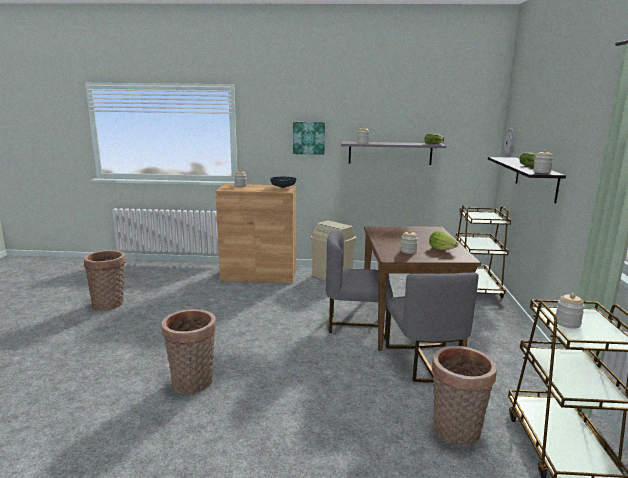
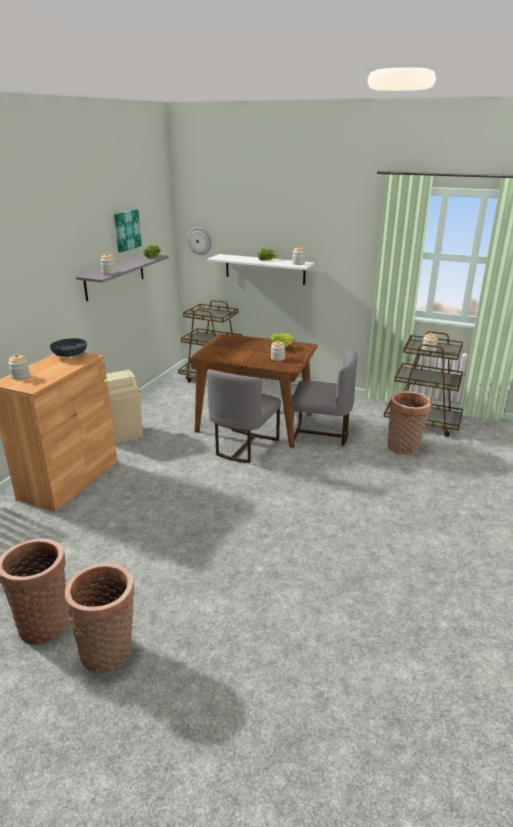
camera: 70 degrees left, 10 degrees up
basket [162,309,216,394] -> basket moved to [65,563,135,673]
picture [293,122,325,155] -> picture moved to [114,209,142,252]
black shelf [488,157,566,203] -> white shelf [207,254,314,285]

